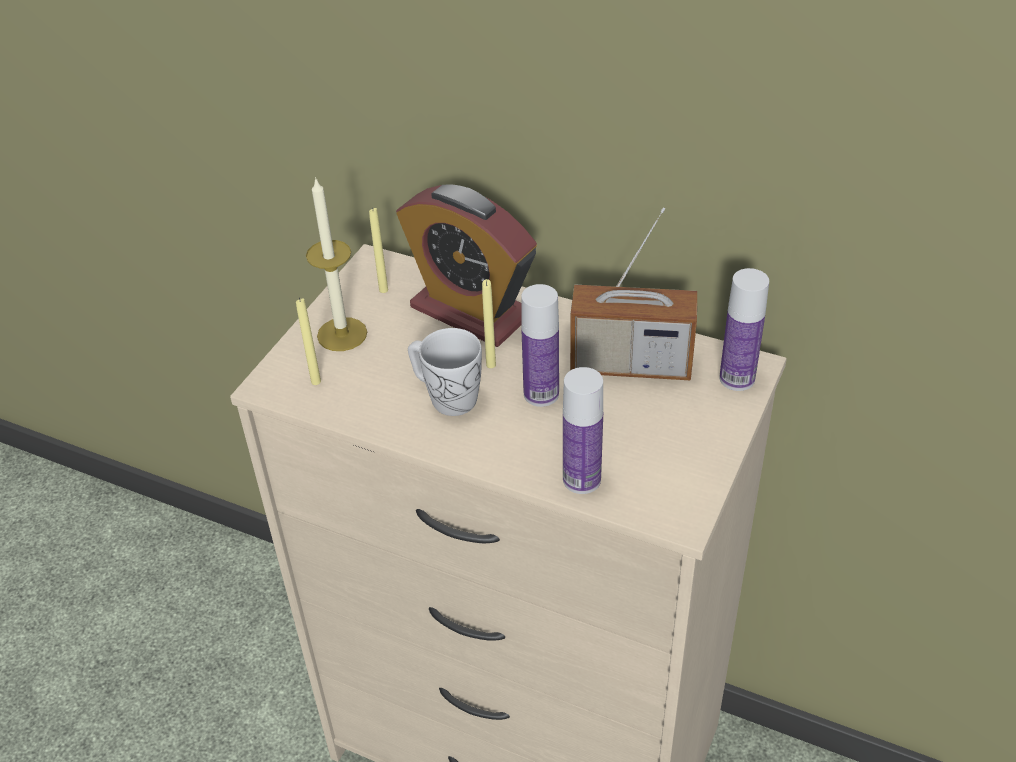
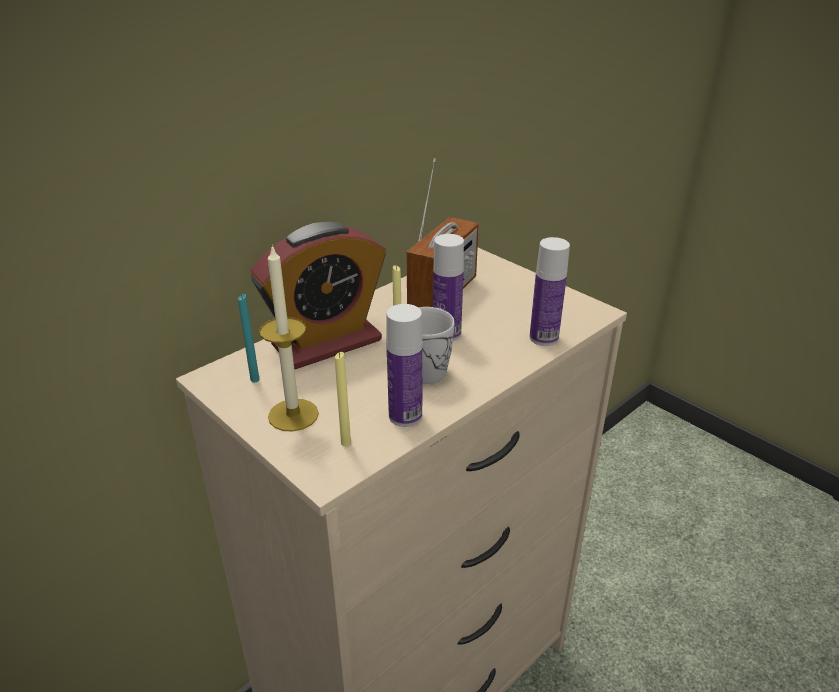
camera: 70 degrees left, 10 degrees down
yellow candle [369,207,388,293] -> turquoise candle [238,294,260,382]
bottle [719,268,769,391] -> bottle moved to [387,304,423,427]

